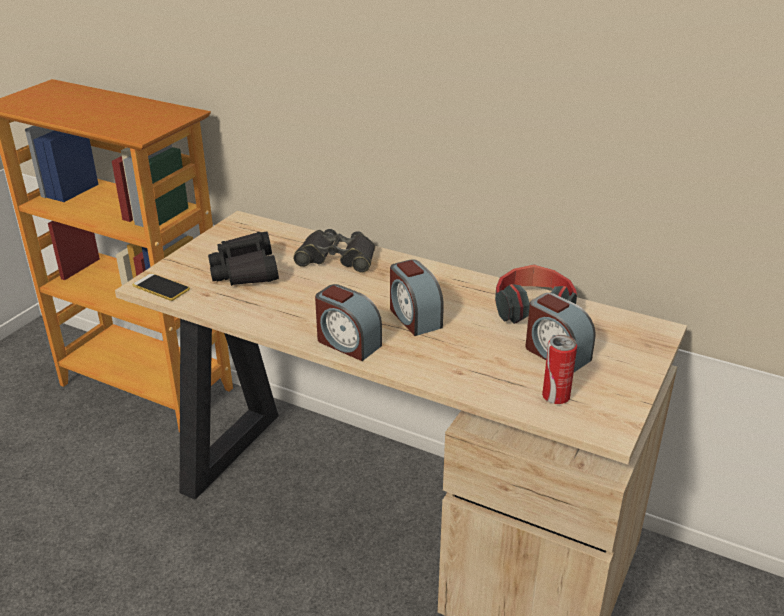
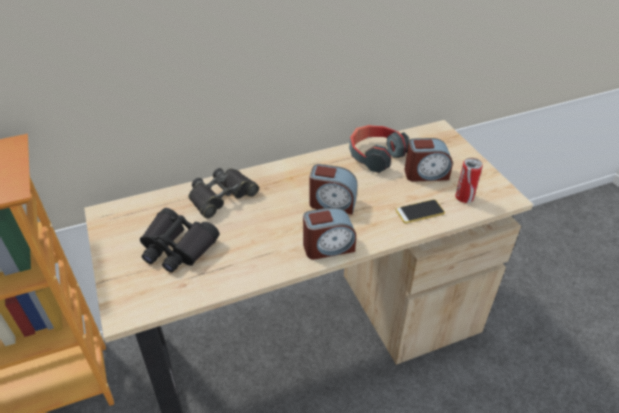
camera: 50 degrees left, 10 degrees up
phone [132,273,190,301] -> phone moved to [396,199,445,223]

